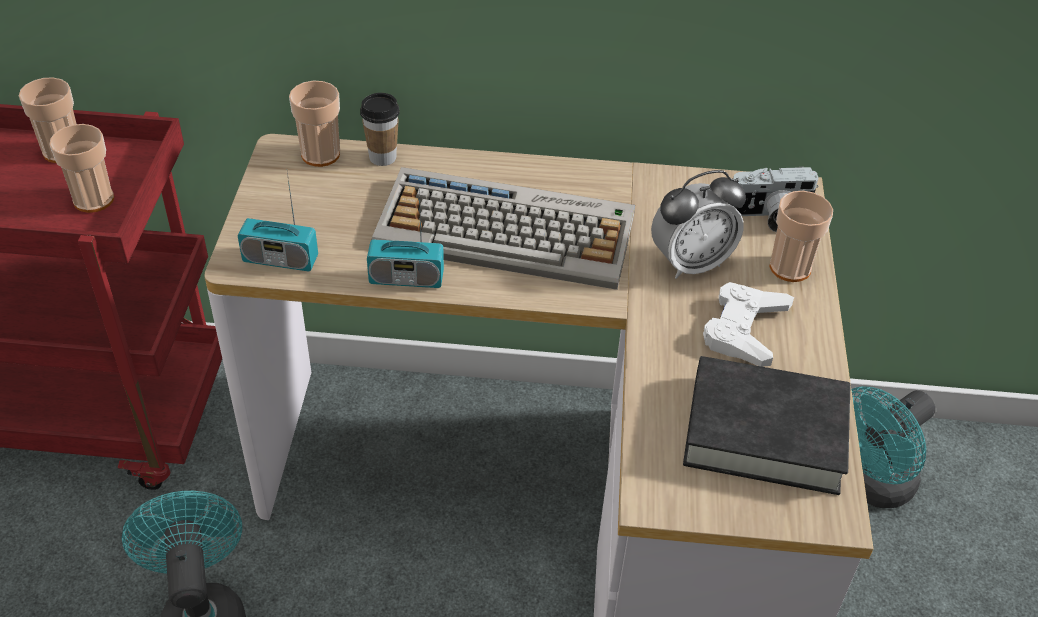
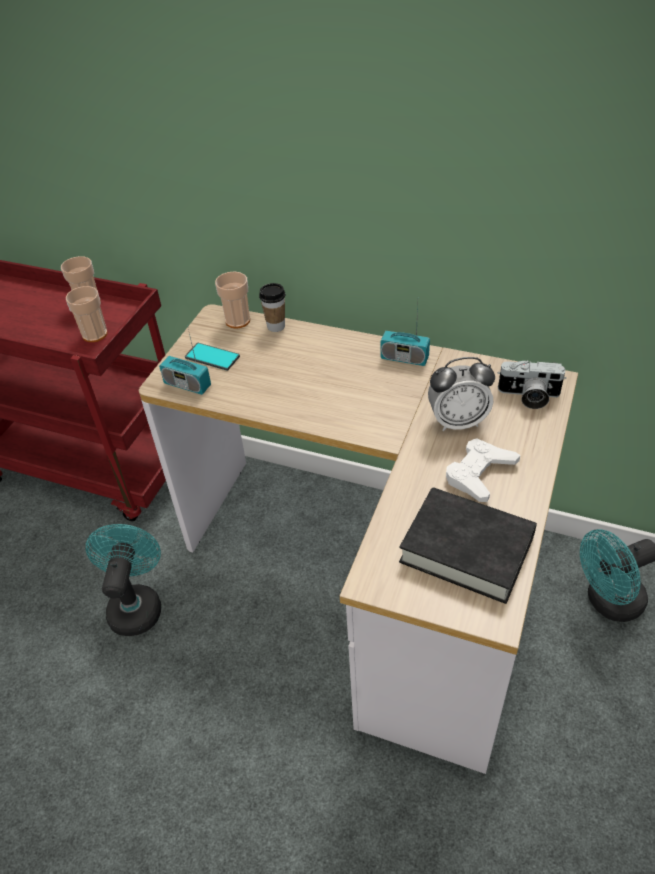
camera: 20 degrees right, 0 degrees up
radio [367,192,444,288] -> radio moved to [381,306,430,366]
keyboard [372,167,635,290] -> none
cup [769,191,833,282] -> none
none -> phone [185,343,240,371]

